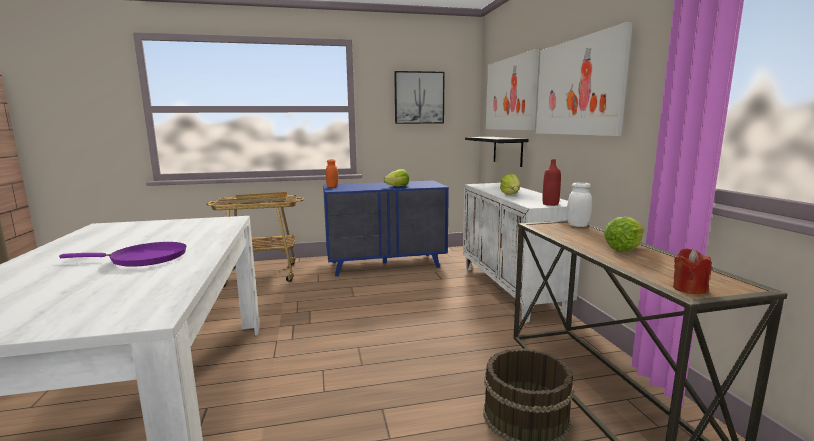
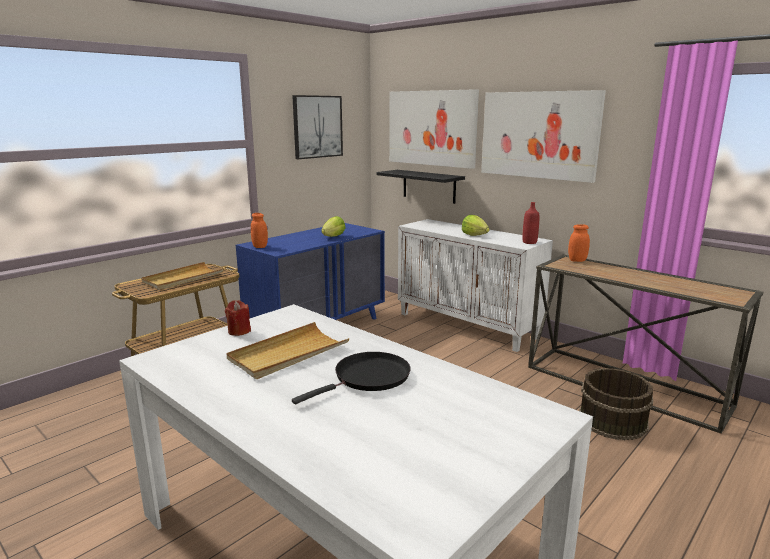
camera: 35 degrees left, 5 degrees up
purple frying pan [59,242,186,267] -> black frying pan [292,352,411,404]
white jar [567,182,592,227] -> orange jar [568,224,590,262]
lettuce [604,217,644,251] -> none
red candle [673,248,712,294] -> red candle moved to [225,300,251,336]
none -> beige tray [226,322,349,379]

